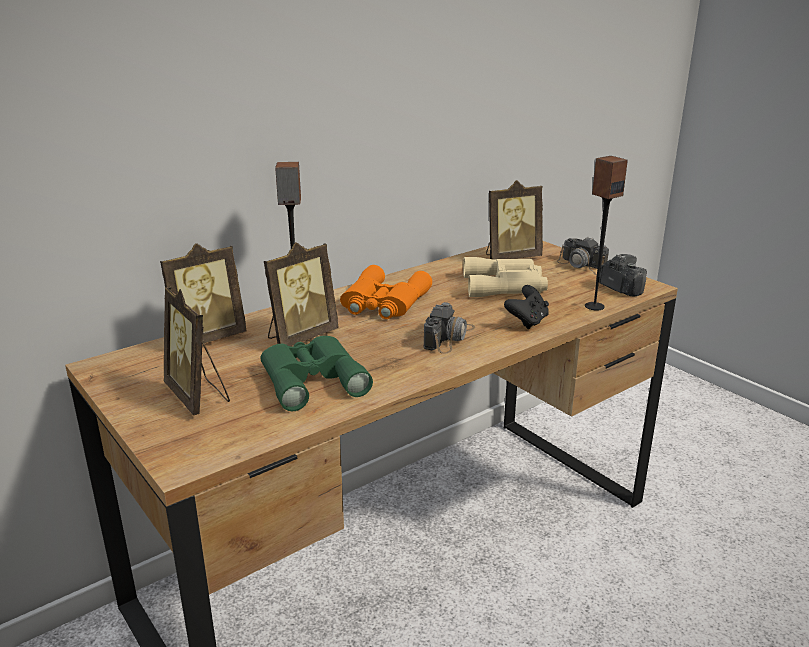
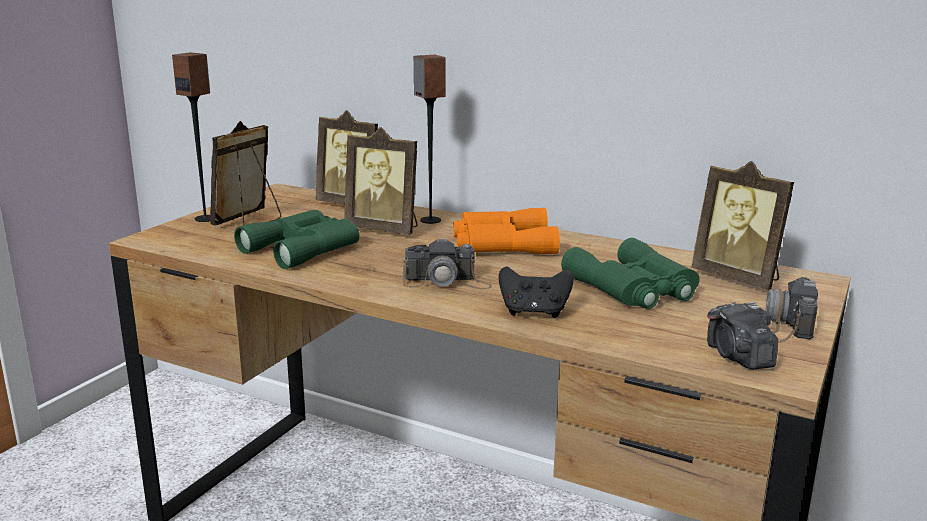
camera: 65 degrees right, 5 degrees down
beige binoculars [463,257,548,297] -> green binoculars [561,238,700,309]
speaker [585,156,628,311] -> speaker moved to [172,52,211,222]
camera [599,254,647,297] -> camera turned 135 degrees clockwise [707,302,778,370]

